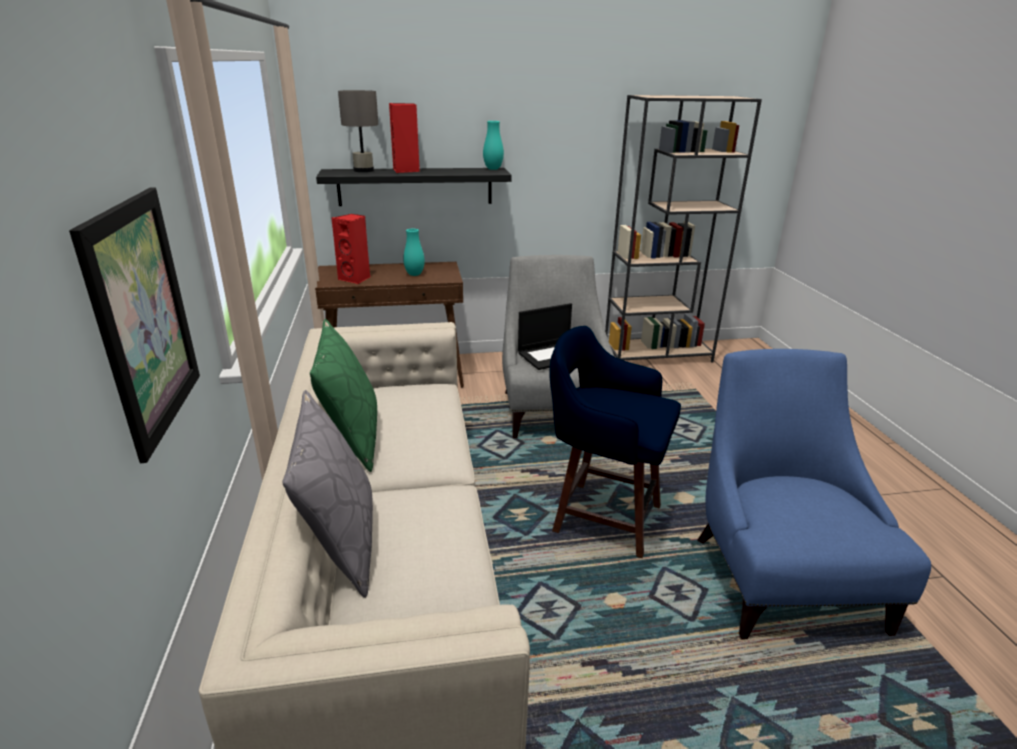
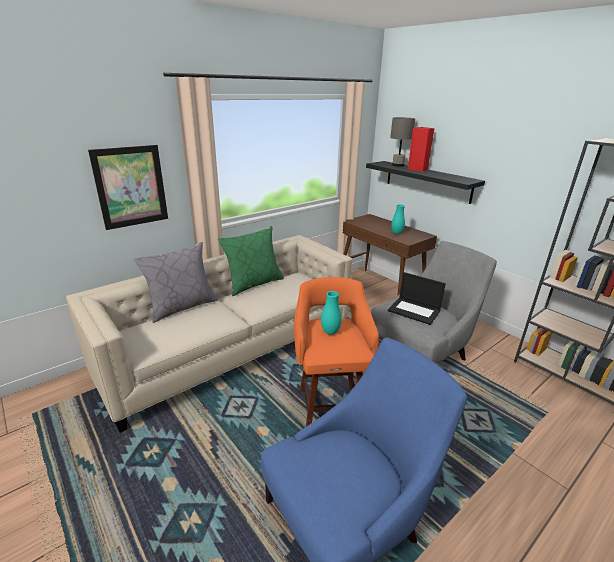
camera: 60 degrees right, 0 degrees up
red speaker [331,214,370,284] -> none
turquoise vase [483,121,504,170] -> turquoise vase moved to [321,291,342,335]
blue stool [549,326,681,558] -> orange stool [294,277,379,427]

